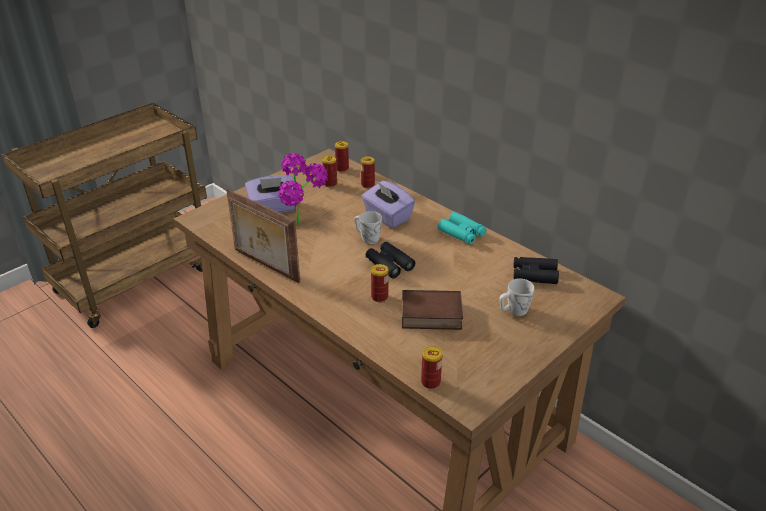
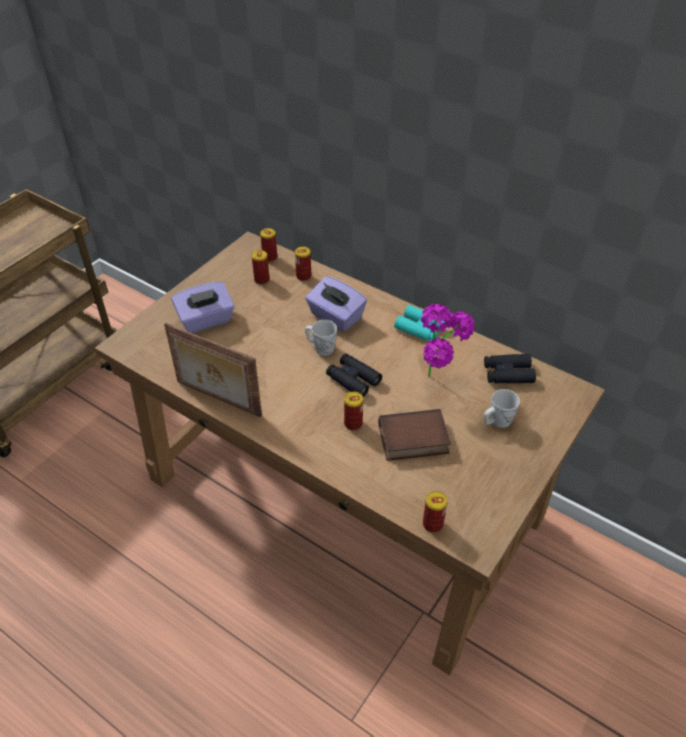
camera: 10 degrees left, 10 degrees up
potted plant [278,153,328,225] -> potted plant moved to [421,304,475,377]

